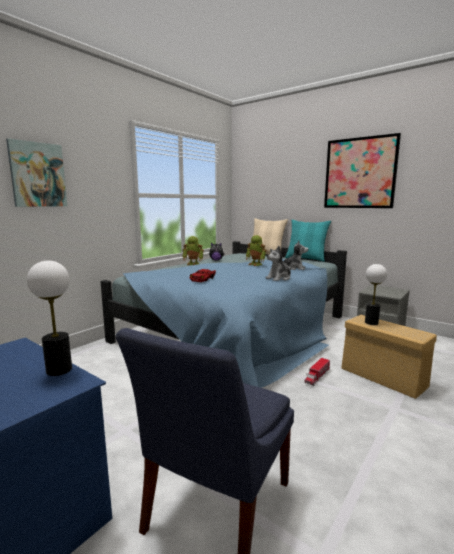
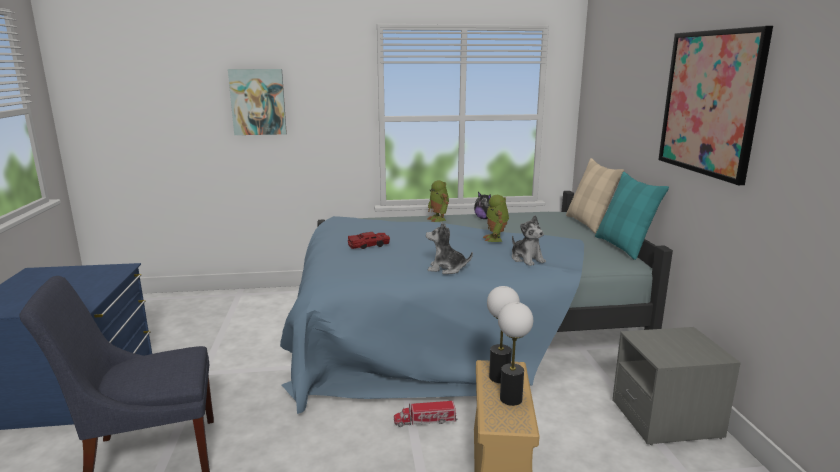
camera: 45 degrees right, 5 degrees up
table lamp [27,260,72,376] -> table lamp moved to [498,302,533,406]

